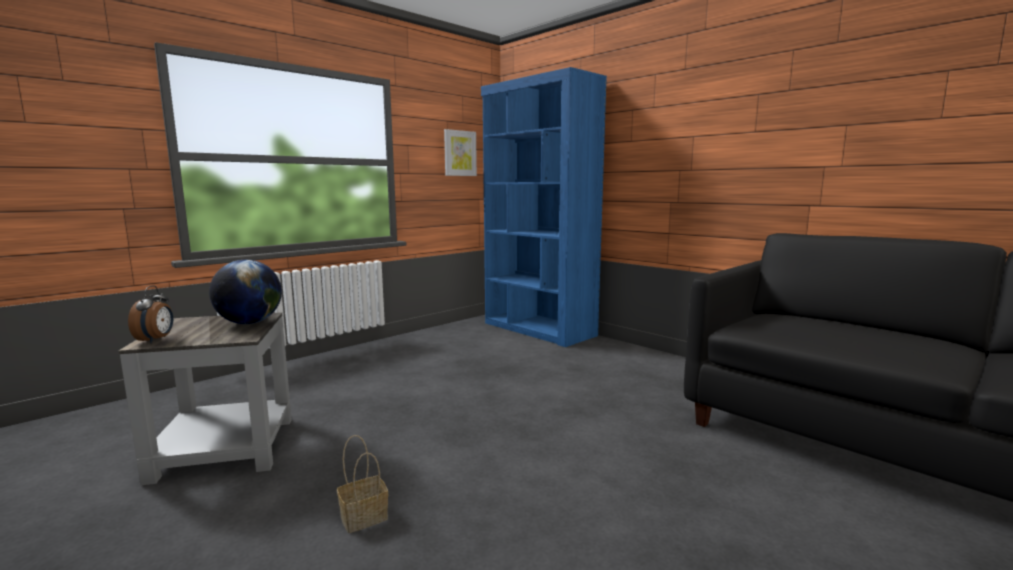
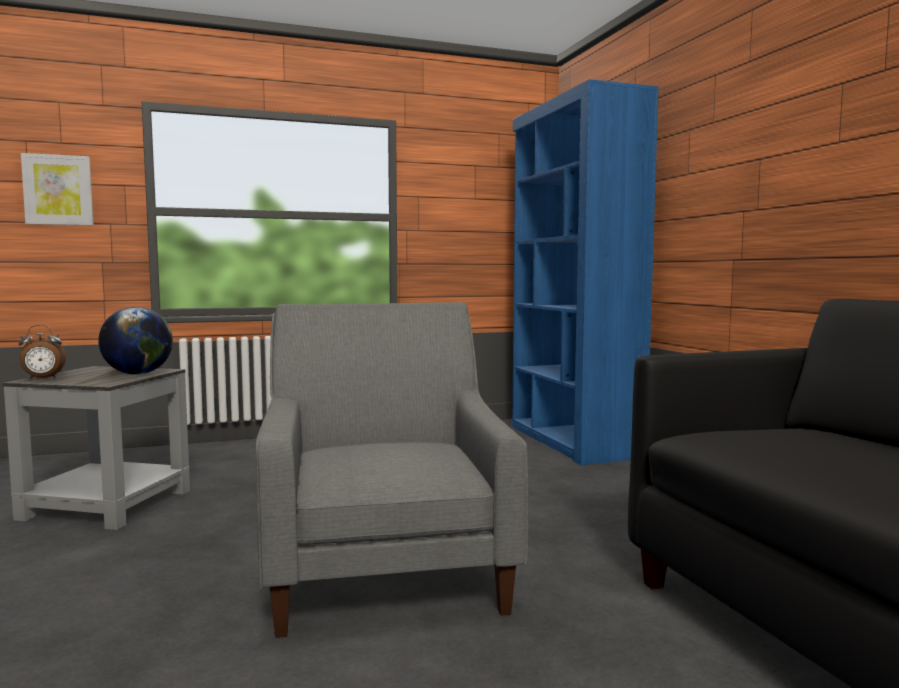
camera: 25 degrees right, 5 degrees down
alarm clock [128,285,173,343] -> alarm clock turned 45 degrees clockwise [19,325,66,380]
basket [337,435,388,533] -> none
picture [444,129,477,176] -> picture moved to [21,153,93,226]
none -> grey armchair [256,302,528,638]

